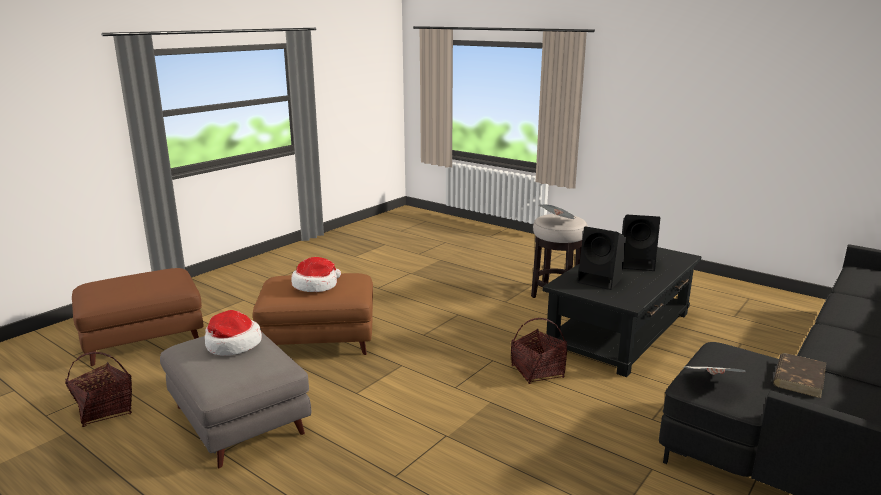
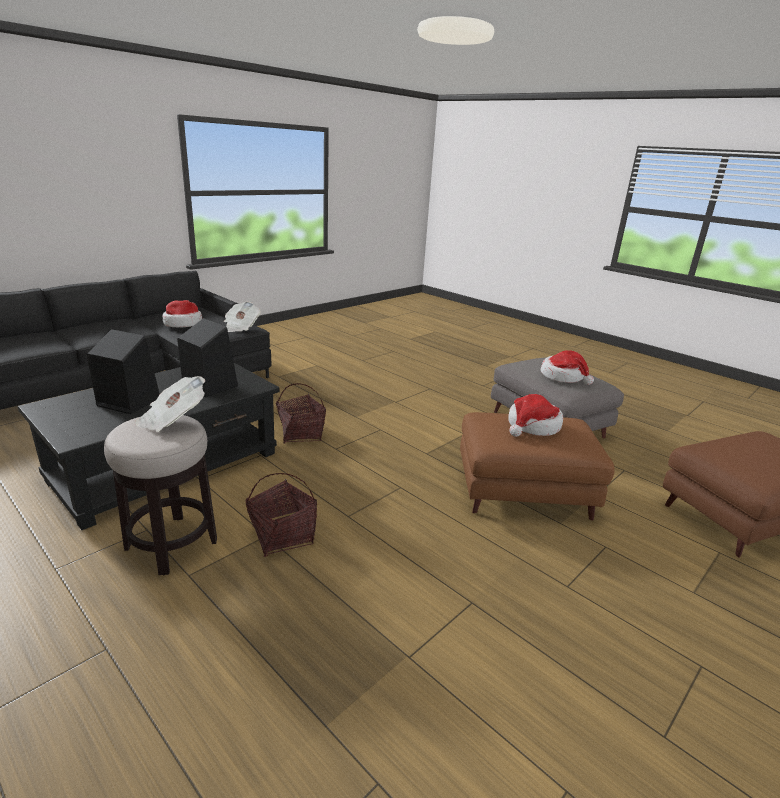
camera: 175 degrees left, 5 degrees up
basket [65,352,132,427] -> basket moved to [245,473,317,557]
brown book [773,353,826,398] -> hat [163,300,202,327]

